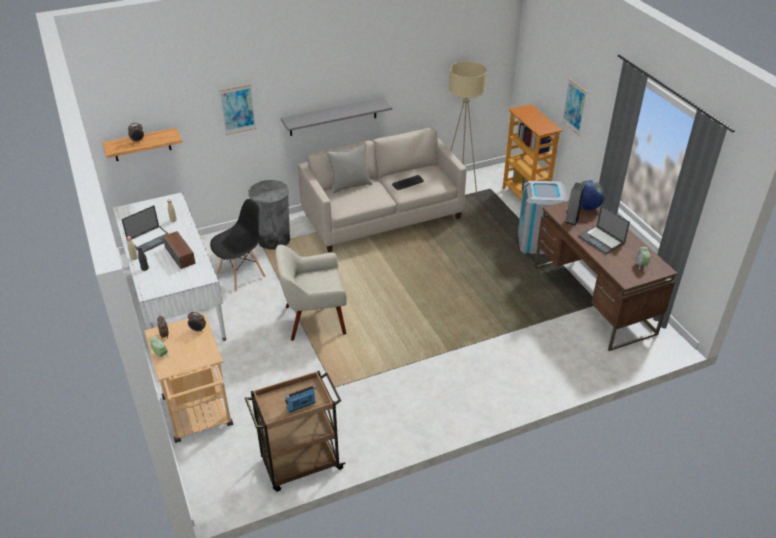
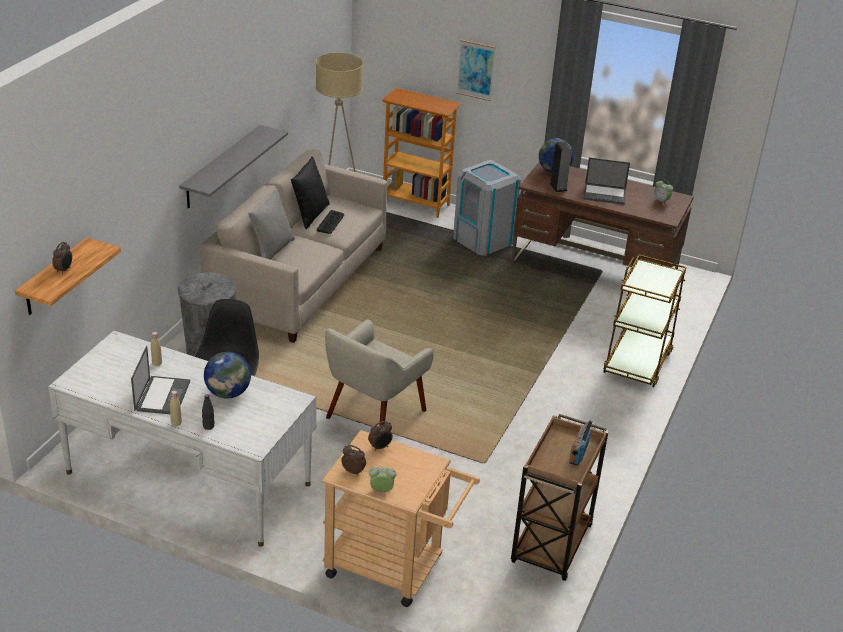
camera: 45 degrees left, 5 degrees down
speaker [163,231,196,269] -> globe [204,352,251,399]
picture [219,84,257,135] -> none
none -> black pillow [291,156,330,229]
none -> brown cart [603,254,686,387]

